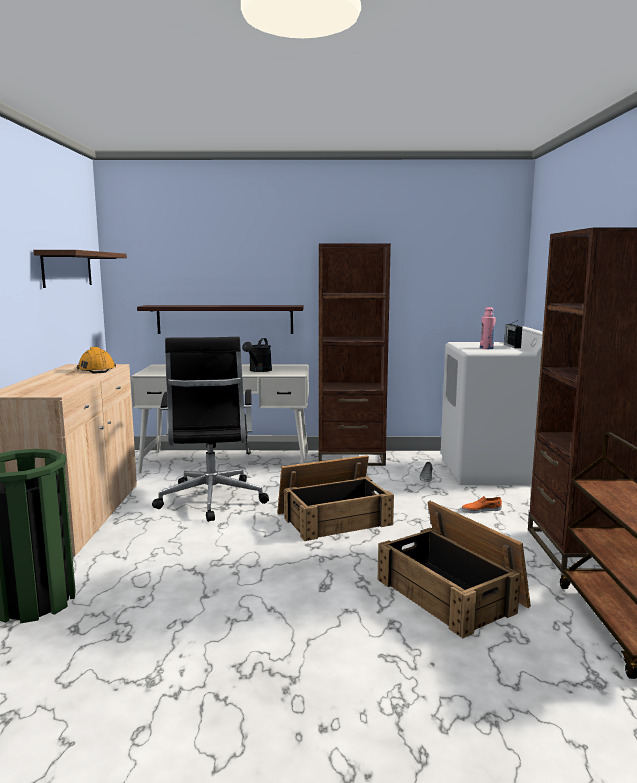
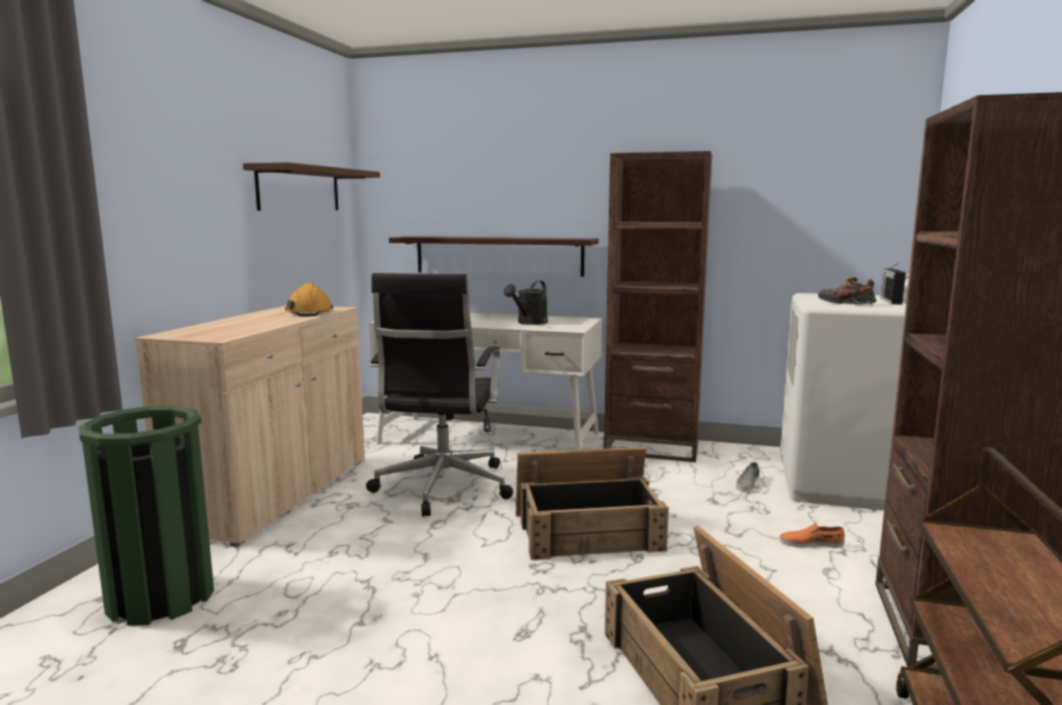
camera: 15 degrees right, 0 degrees up
pink bottle [480,307,496,349] -> shoe [818,276,876,304]

